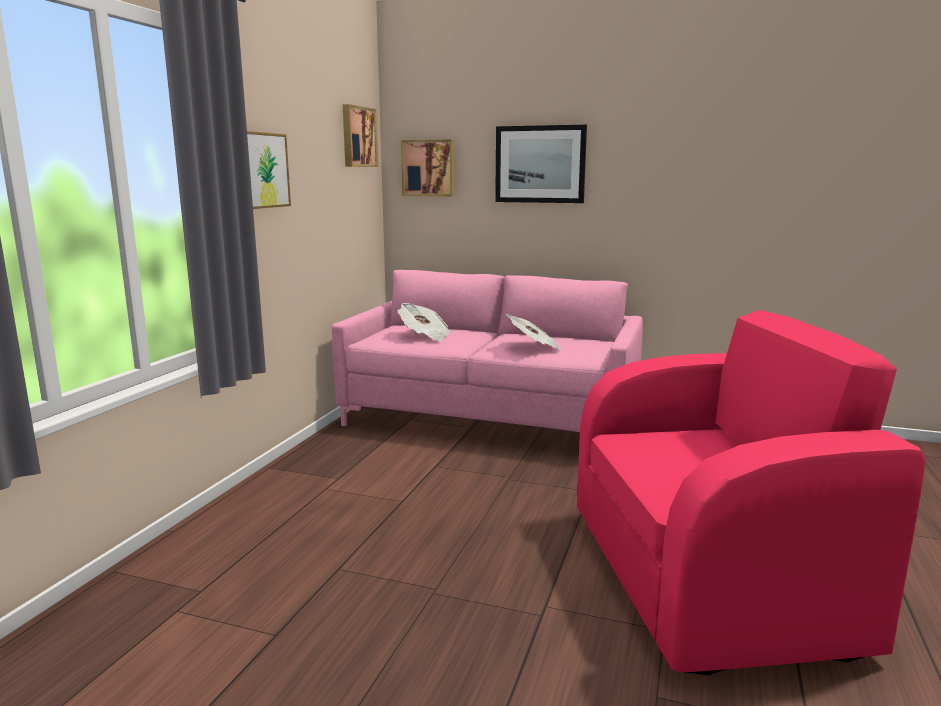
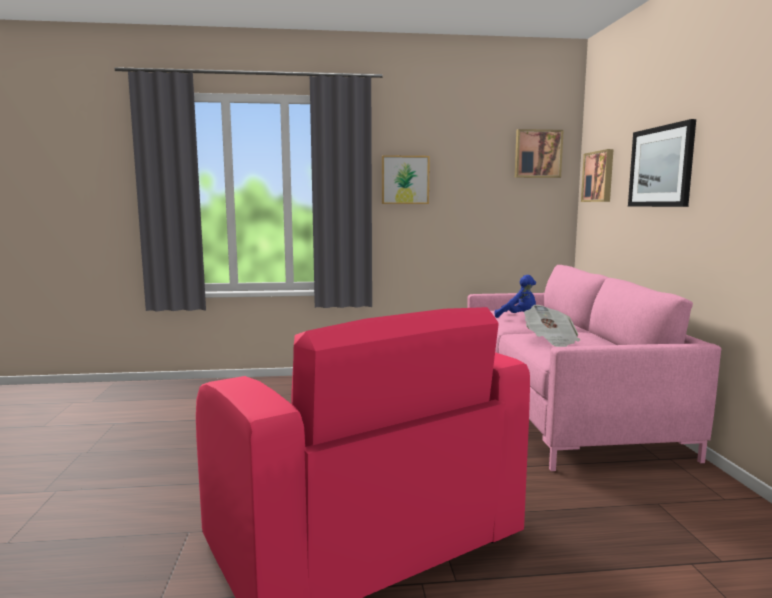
camera: 65 degrees right, 5 degrees down
newspaper [398,303,452,341] -> blue plush toy [495,275,536,318]

